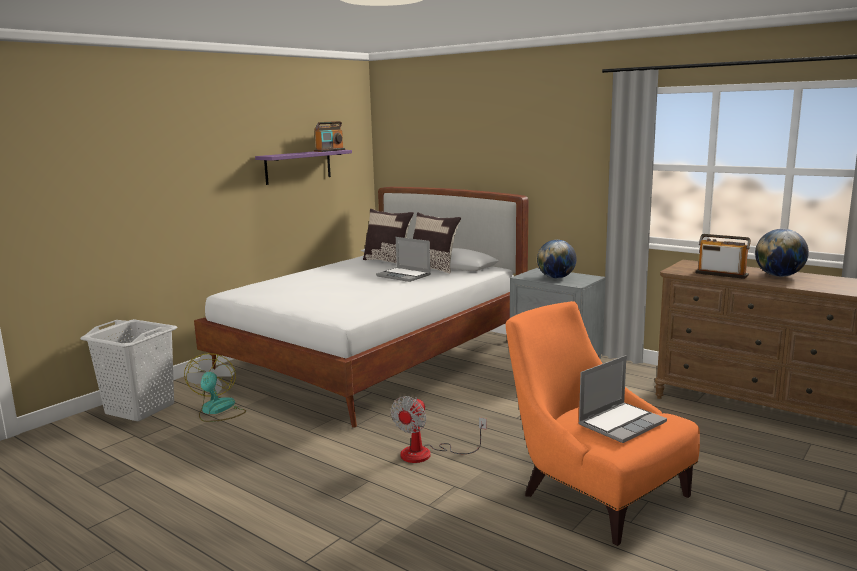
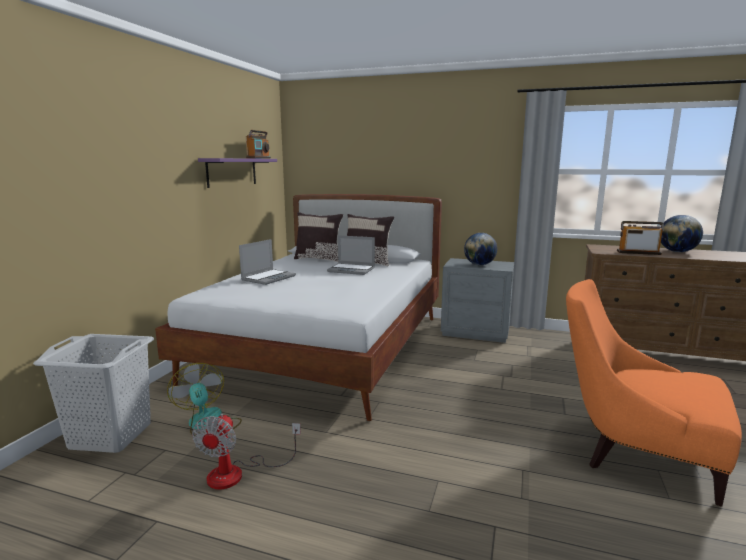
camera: 20 degrees left, 0 degrees up
fan [391,396,486,463] -> fan moved to [192,414,301,490]
laptop [578,355,667,443] -> laptop moved to [239,239,296,285]

